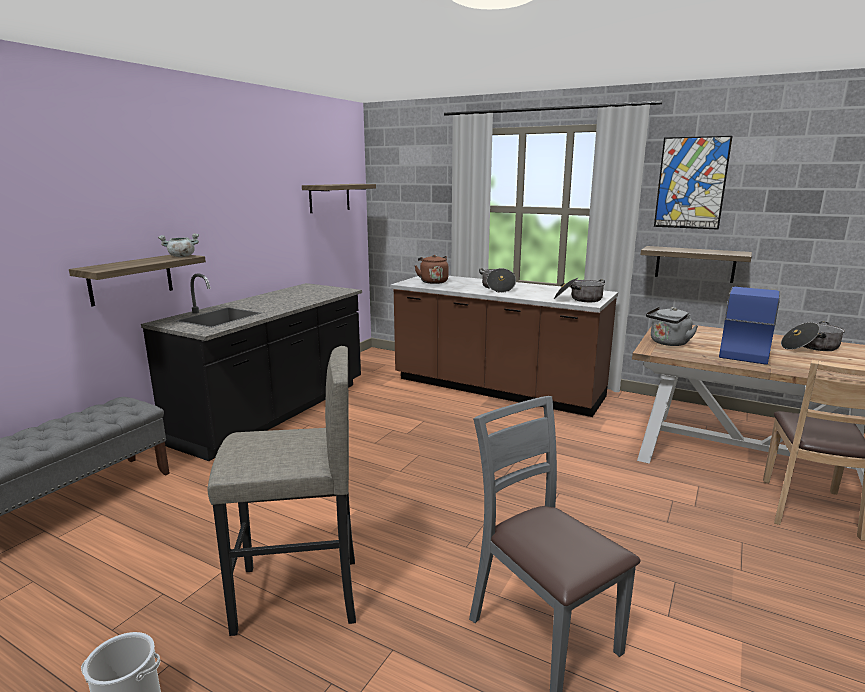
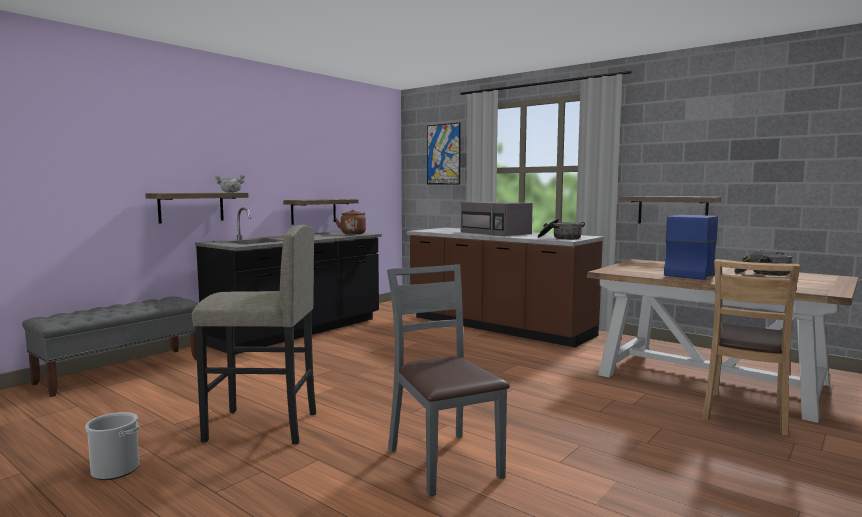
camera: 10 degrees right, 10 degrees down
shelf [302,184,376,213] -> shelf moved to [283,199,359,225]
brown kettle [414,255,448,284] -> brown kettle moved to [335,210,366,234]
cooking pot [479,268,516,293] -> grey microwave [461,202,533,237]
grey kettle [646,307,698,346] -> none
picture [654,136,732,230] -> picture moved to [427,123,461,185]

